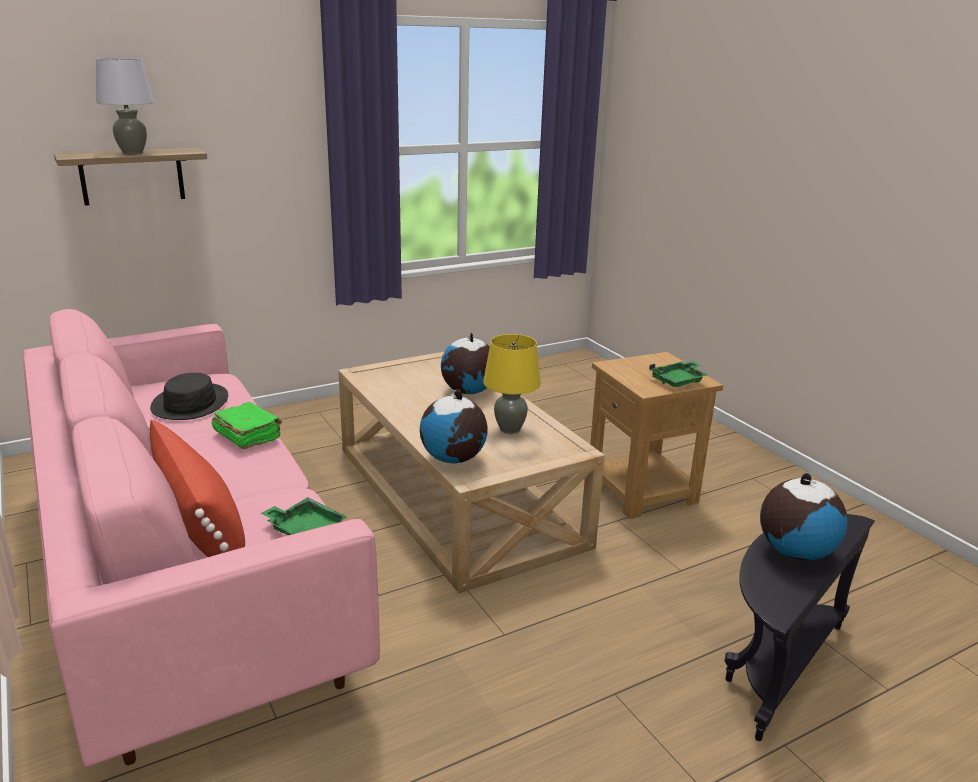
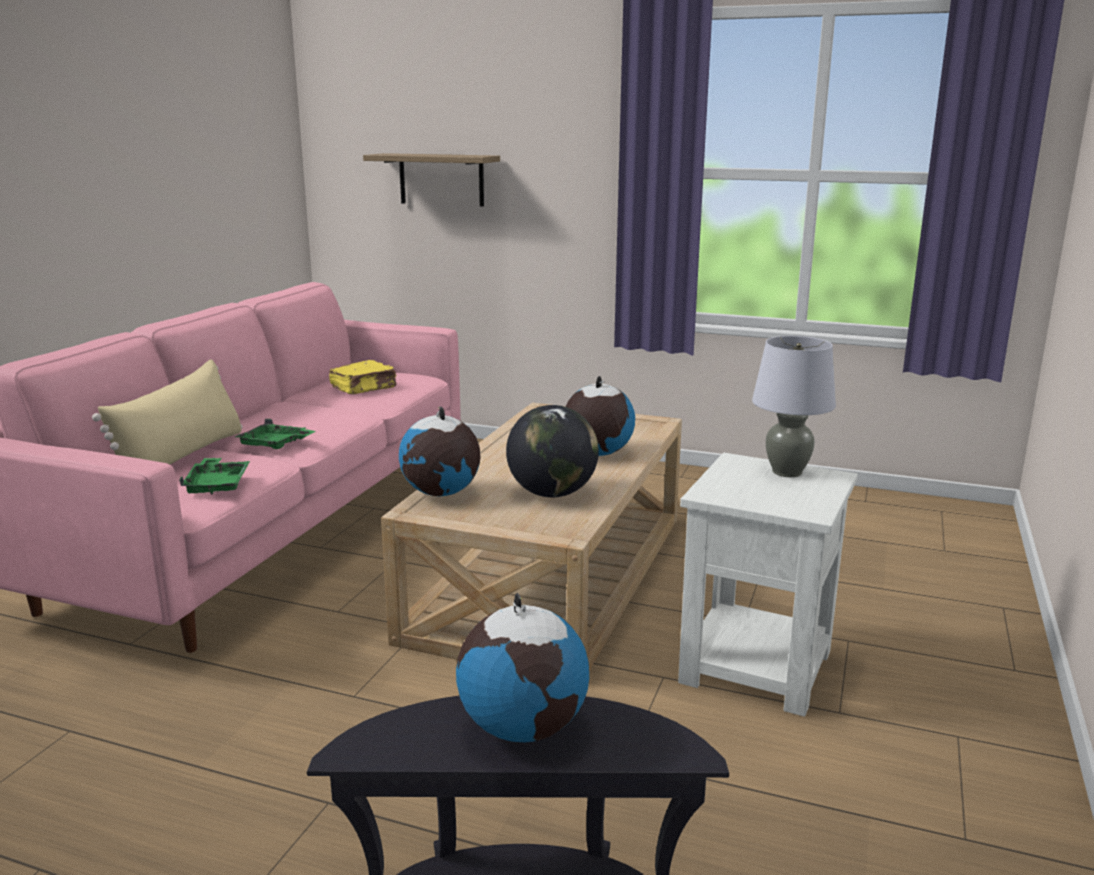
camera: 50 degrees right, 5 degrees down
grey table lamp [96,58,154,154] -> grey table lamp moved to [752,336,836,477]
red pillow [148,420,245,557] -> beige pillow [92,359,242,464]
black hat [150,373,228,420] -> yellow book [329,360,397,394]
green book [211,402,282,449] -> none
yellow table lamp [483,334,541,434] -> globe [506,405,599,497]
brown side table [590,352,723,519] -> white side table [678,453,858,717]
green tray [649,361,708,387] -> green tray moved to [235,419,315,449]

